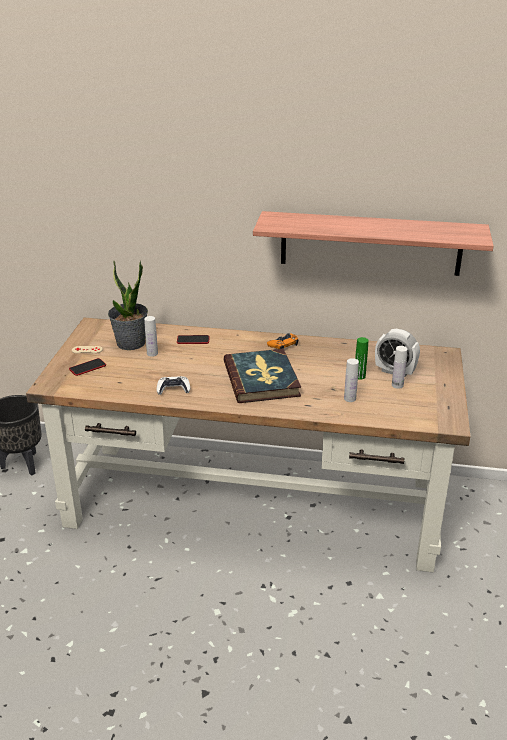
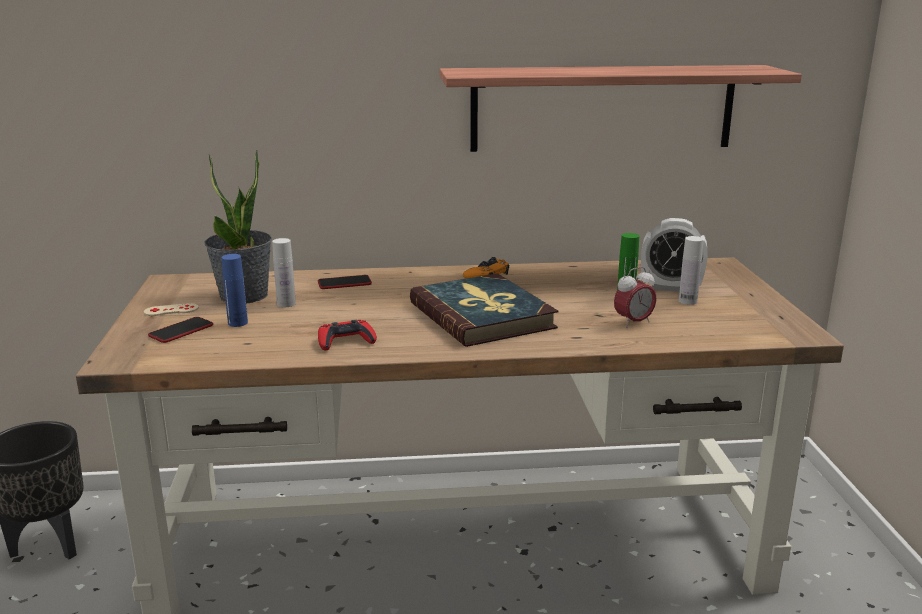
camera: 15 degrees left, 10 degrees down
white game controller [157,376,190,395] -> red game controller [318,320,377,351]
white bottle [344,358,359,402] -> alarm clock [614,267,657,328]
none -> blue bottle [221,254,248,327]

